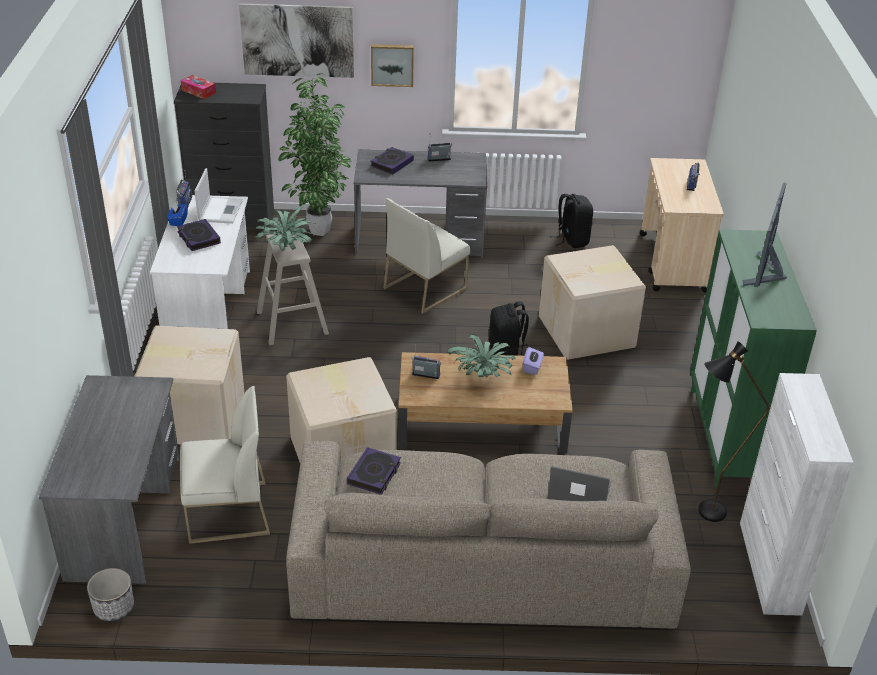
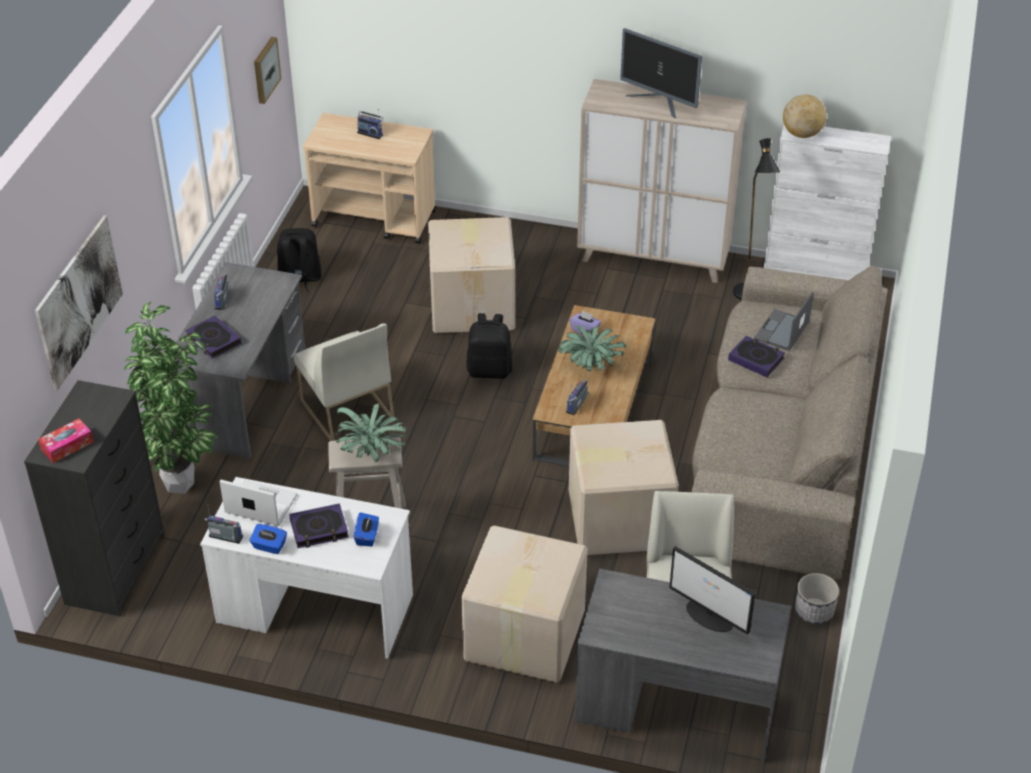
camera: 75 degrees left, 5 degrees up
planter [87,568,134,621] -> planter moved to [795,573,839,624]
book [347,447,401,495] -> book moved to [728,336,785,377]
picture [371,44,414,87] -> picture moved to [254,37,282,104]
green cabinet [690,229,817,488] -> beige cabinet [577,79,747,283]
none -> blue tissue box [354,512,379,546]
none -> monitor [669,546,756,635]
none -> globe [783,94,827,138]

